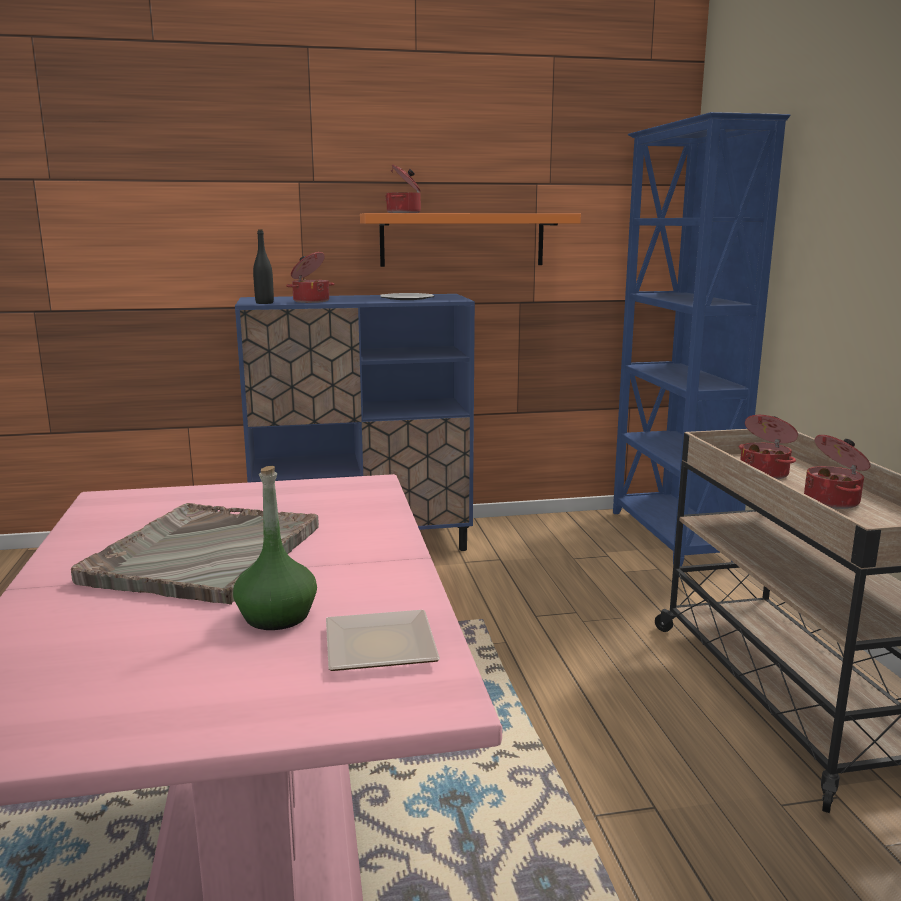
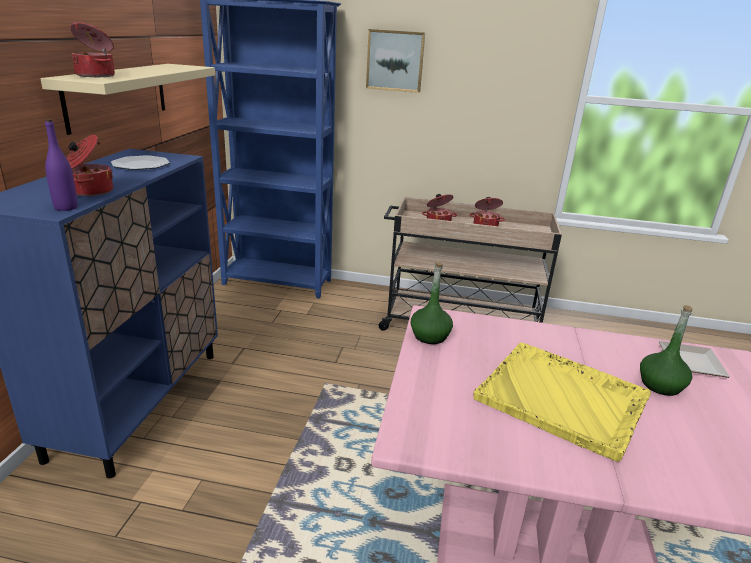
camera: 70 degrees left, 10 degrees up
grey tray [71,503,319,605] -> yellow tray [473,343,651,462]
black bottle [253,229,274,304] -> purple bottle [45,119,78,211]
orange shelf [360,213,581,267] -> beige shelf [40,64,215,135]
none -> picture [366,29,425,93]
none -> green bottle [411,262,453,344]

